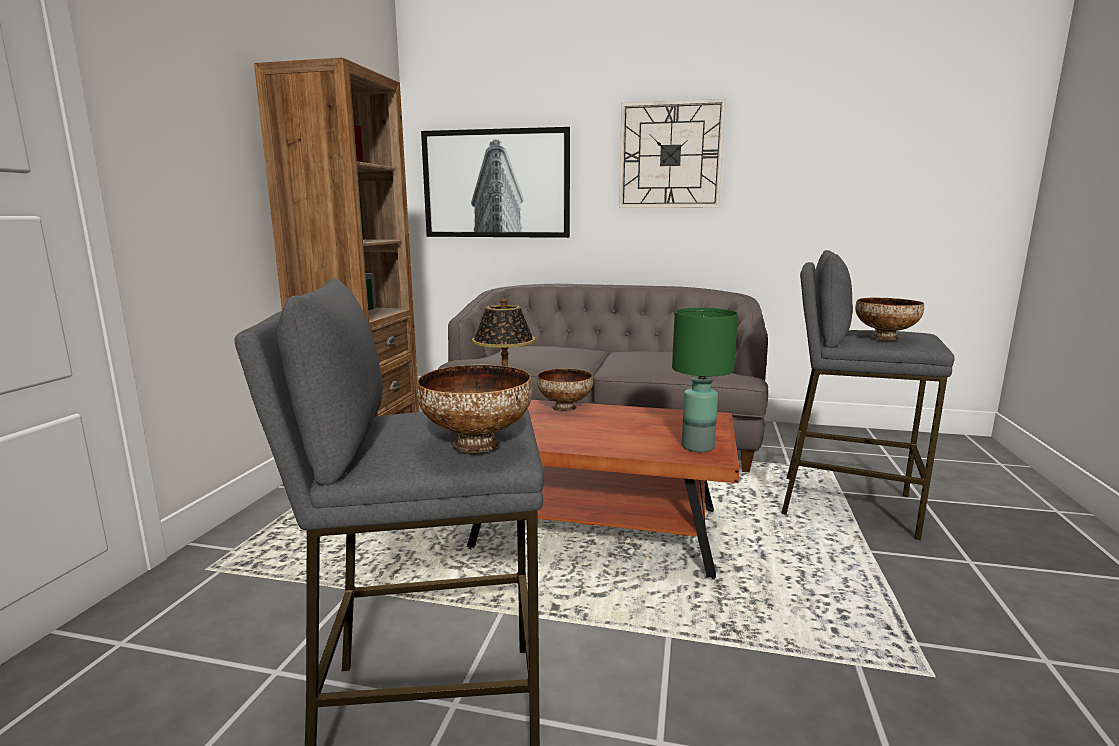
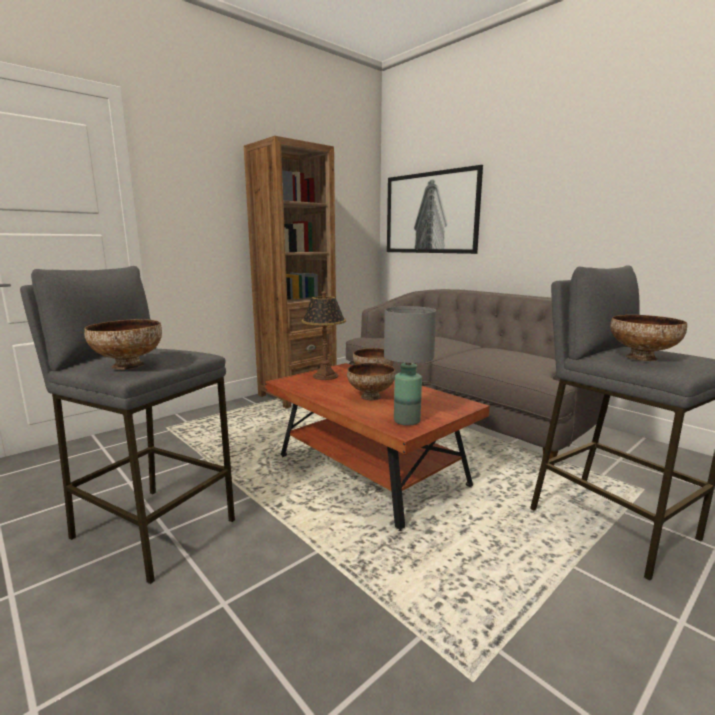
camera: 35 degrees right, 0 degrees up
wall clock [619,99,726,208] -> none
green table lamp [672,308,738,452] -> grey table lamp [384,306,436,426]
none -> bowl [347,363,396,400]

